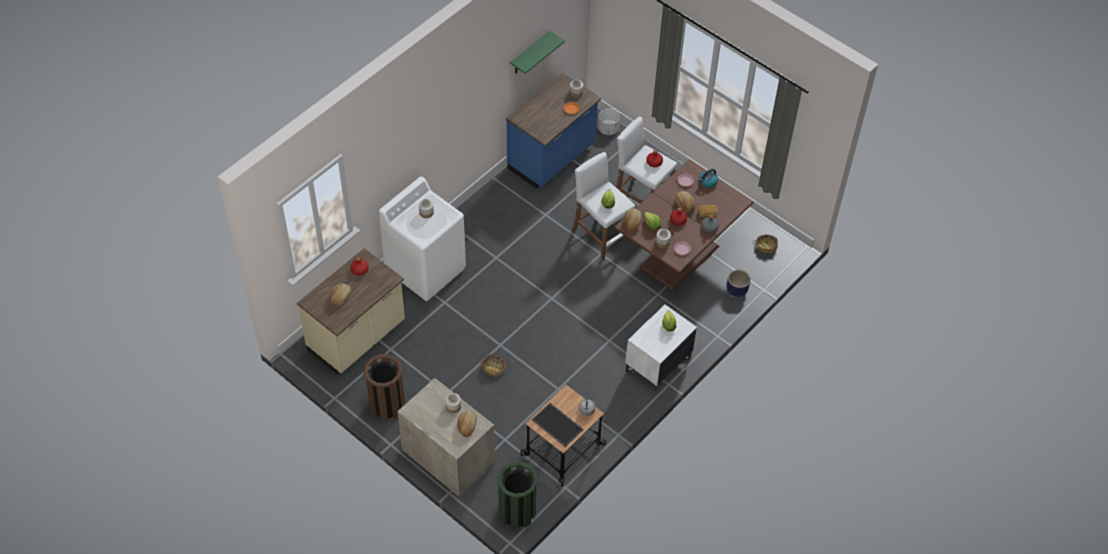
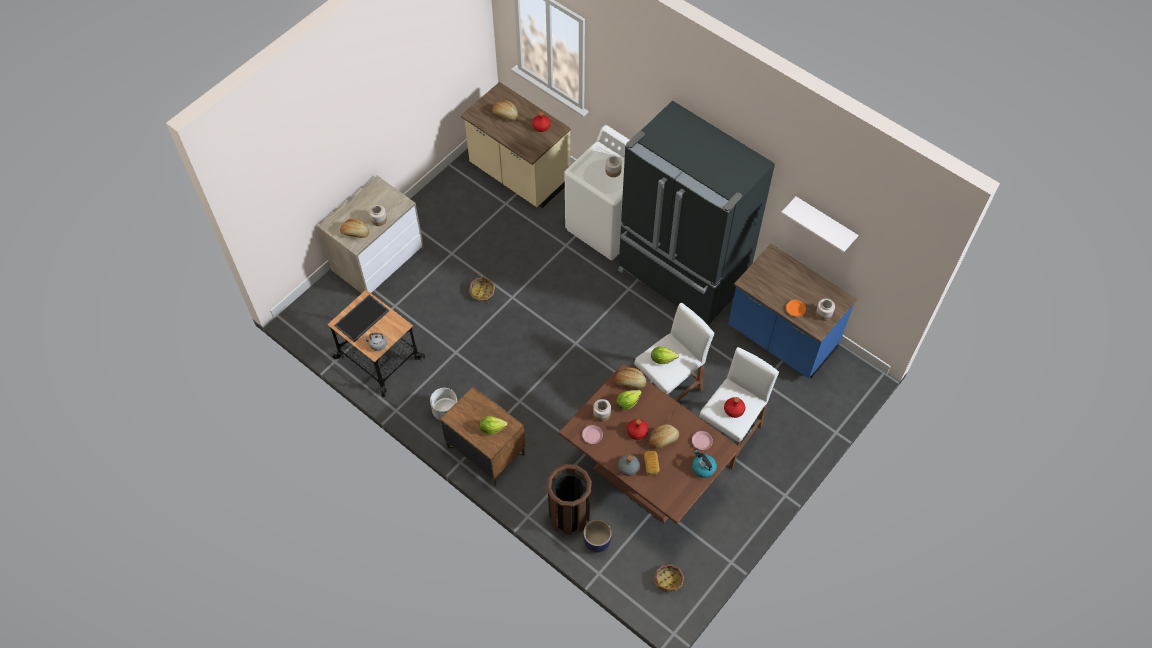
camera: 90 degrees right, 5 degrees up
brown trash can [364,354,405,421] -> brown trash can moved to [547,464,592,535]
green trash can [497,462,537,529] -> none
green shelf [510,31,565,74] -> white shelf [781,197,858,253]
white planter [598,108,620,135] -> white planter moved to [430,388,458,420]
white nightstand [625,305,697,394] -> brown nightstand [440,386,526,486]
none -> black fridge [618,100,775,325]

